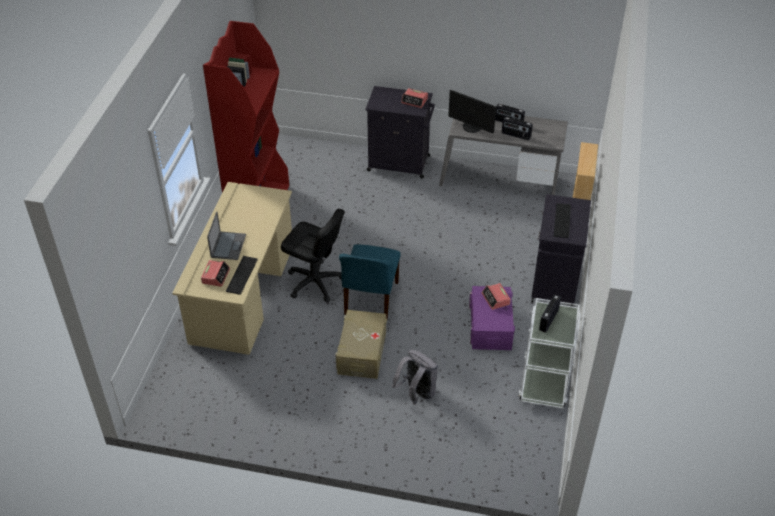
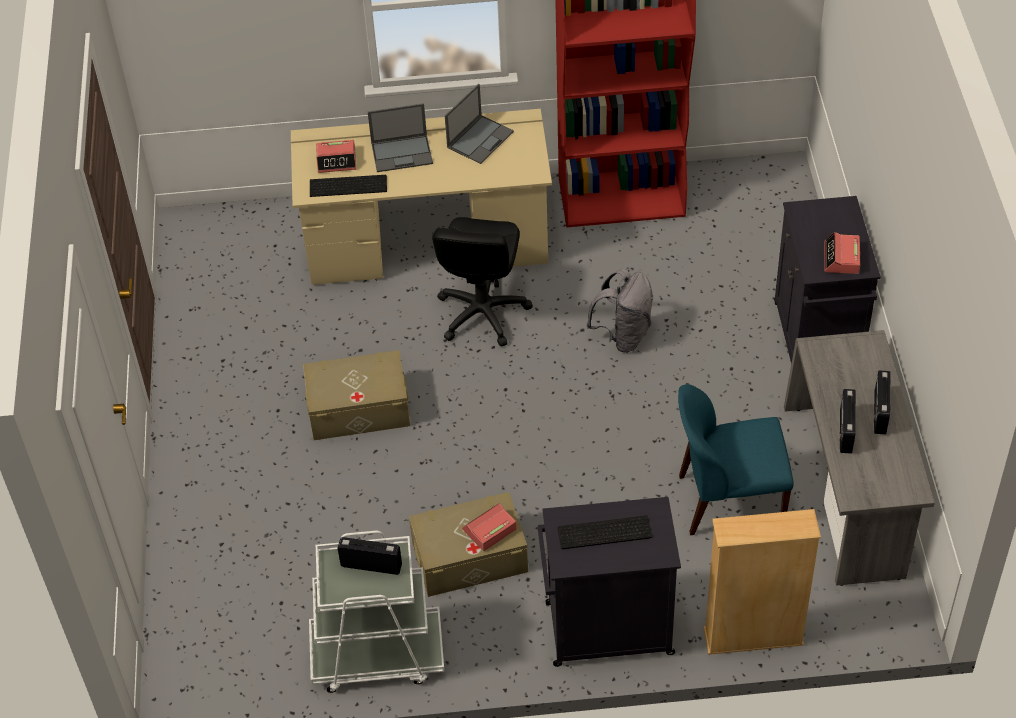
camera: 75 degrees right, 5 degrees up
blue chair [339,244,401,319] -> blue chair moved to [678,384,794,535]
grey backpack [392,350,438,405] -> grey backpack moved to [586,269,653,352]
monitor [448,90,496,134] -> none
purple storage box [469,286,515,350] -> beige storage box [409,492,528,597]
none -> laptop [445,84,514,164]

